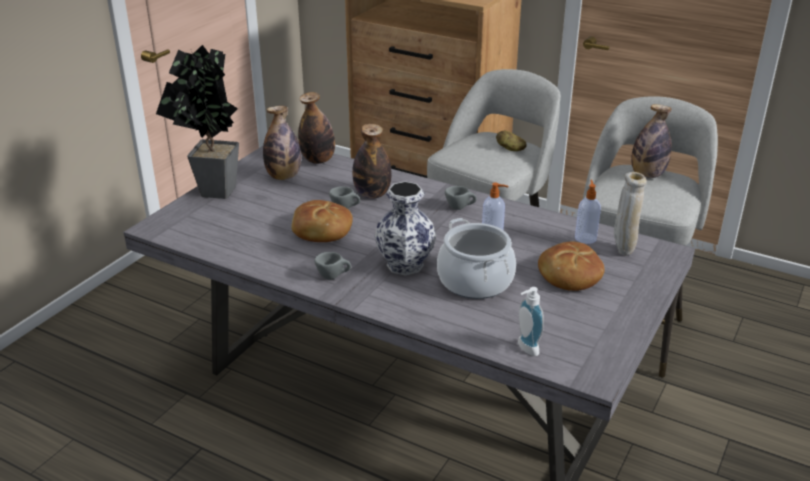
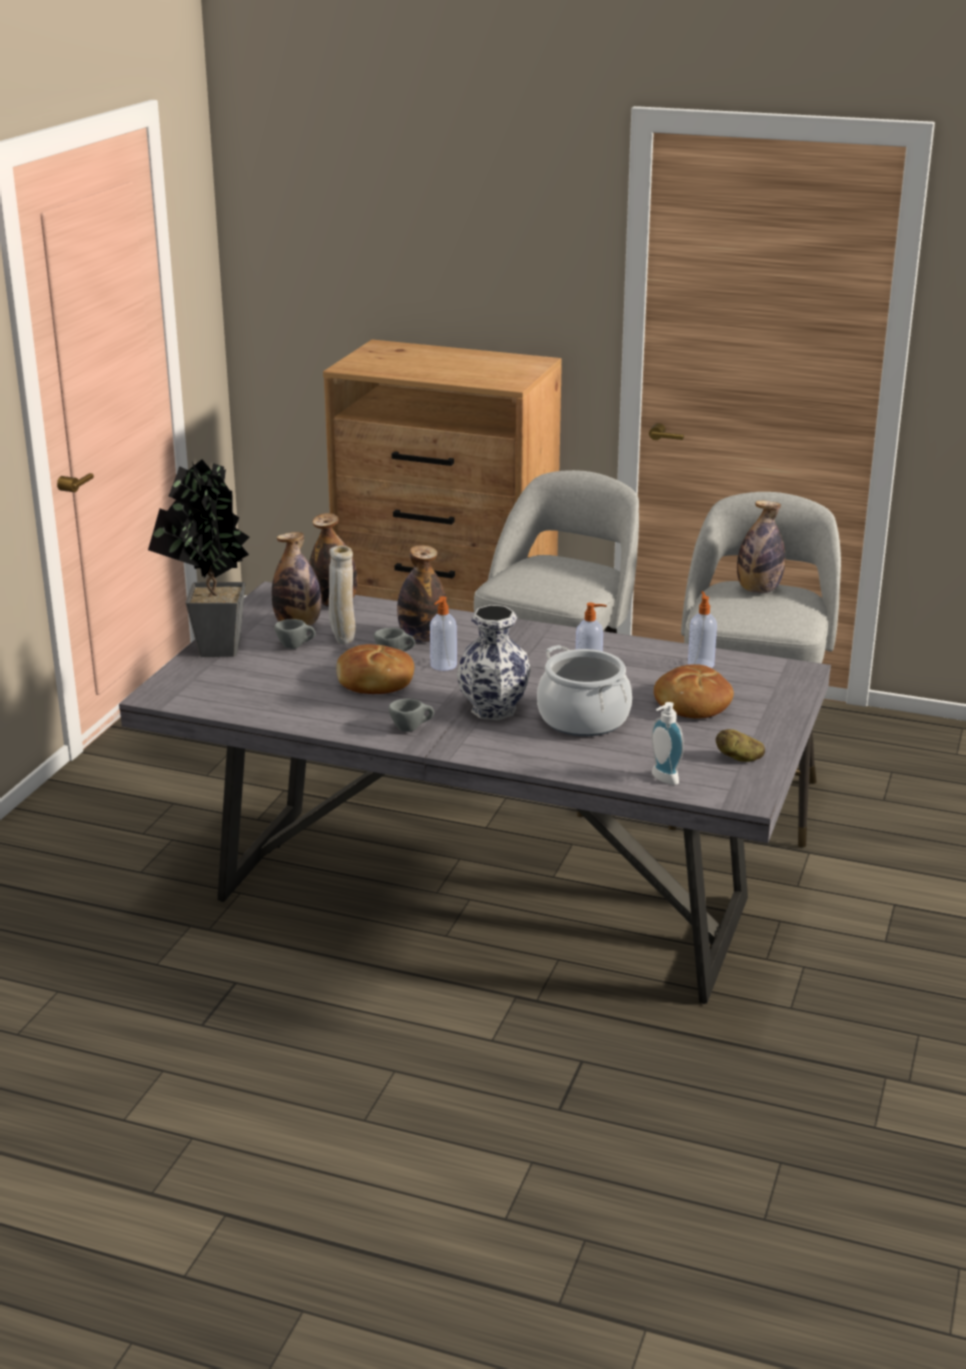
camera: 10 degrees left, 5 degrees down
grey cup [445,186,477,210] -> grey cup moved to [274,619,316,649]
potato [496,131,526,151] -> potato moved to [716,729,765,762]
beige vase [614,172,647,256] -> beige vase moved to [329,546,356,644]
none -> soap dispenser [430,596,457,671]

